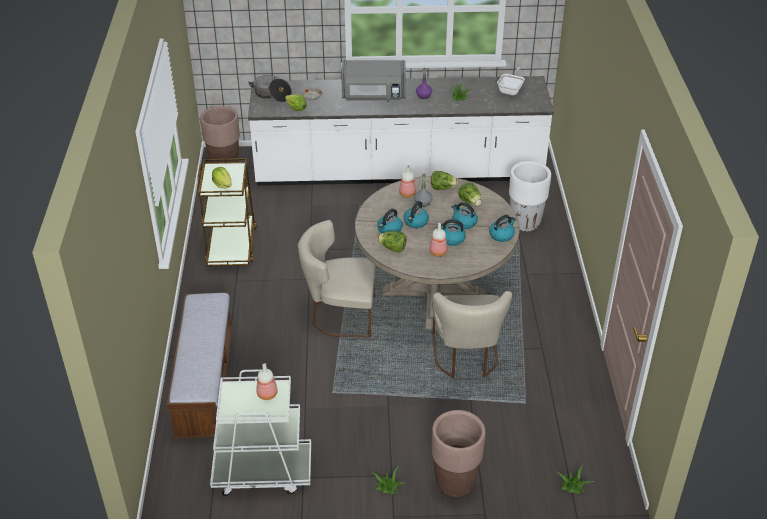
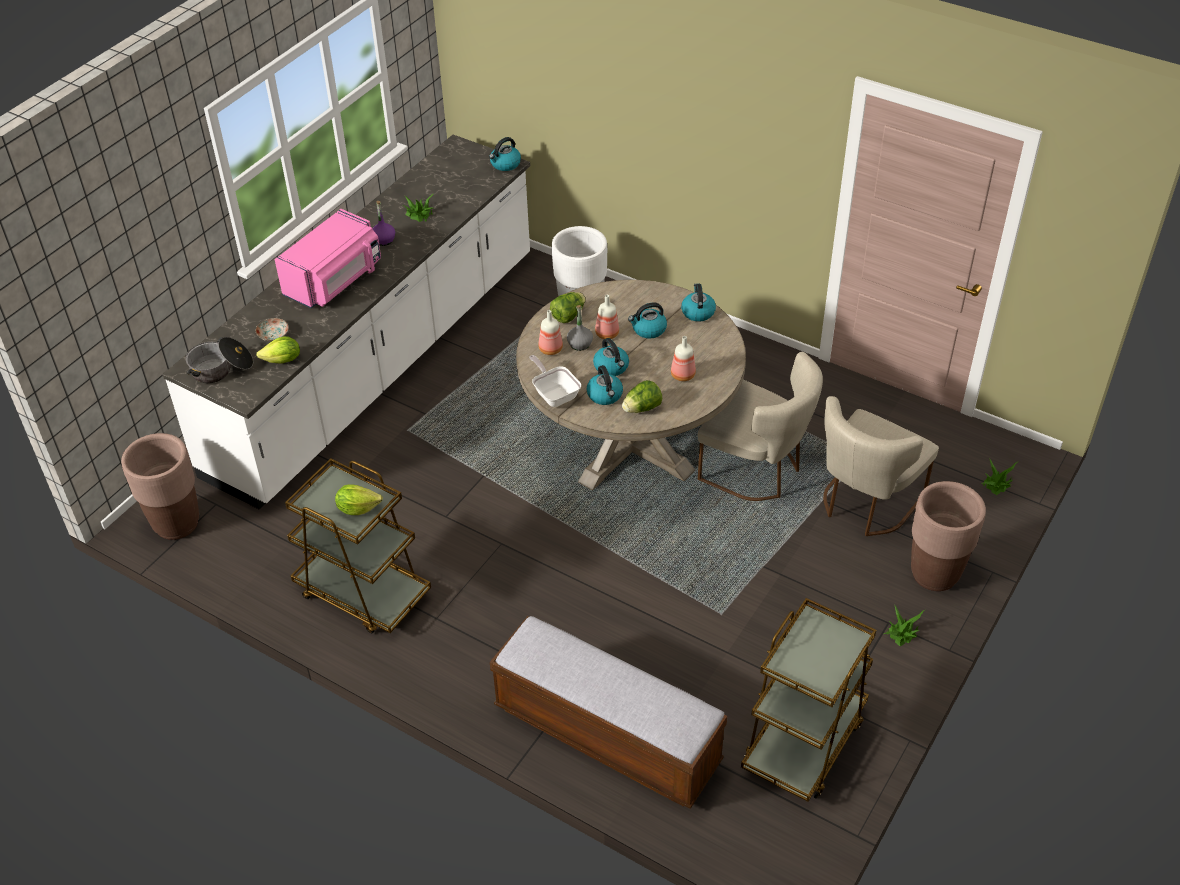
camera: 55 degrees left, 5 degrees up
white cart [210,369,311,496] -> brown cart [741,598,876,802]
bottle [256,363,278,400] -> bottle moved to [595,295,619,339]
beige chair [298,220,376,338] -> beige chair moved to [823,396,939,536]
grey microwave [341,60,406,102] -> pink microwave [275,209,381,308]
kettle [437,219,466,246] -> kettle moved to [489,137,521,171]
lettuce [459,182,482,206] -> none
frying pan [497,67,525,95] -> frying pan moved to [529,355,581,407]

